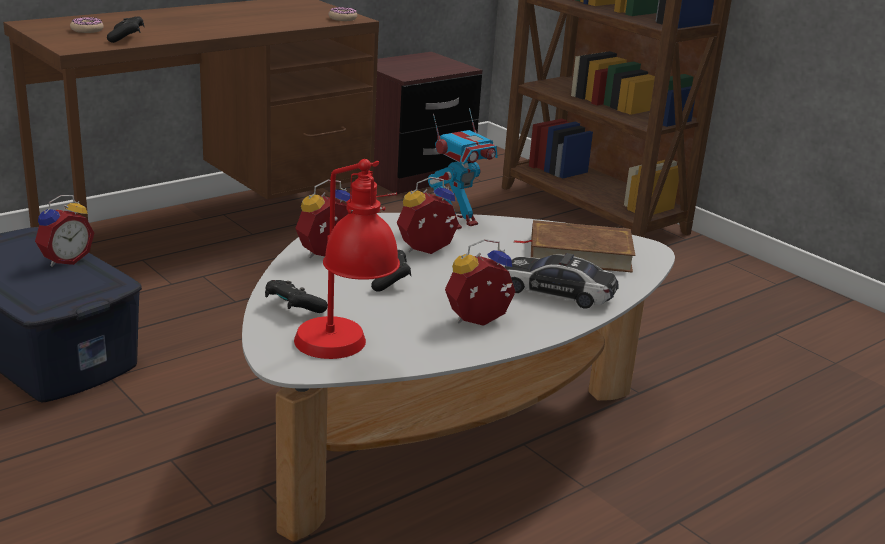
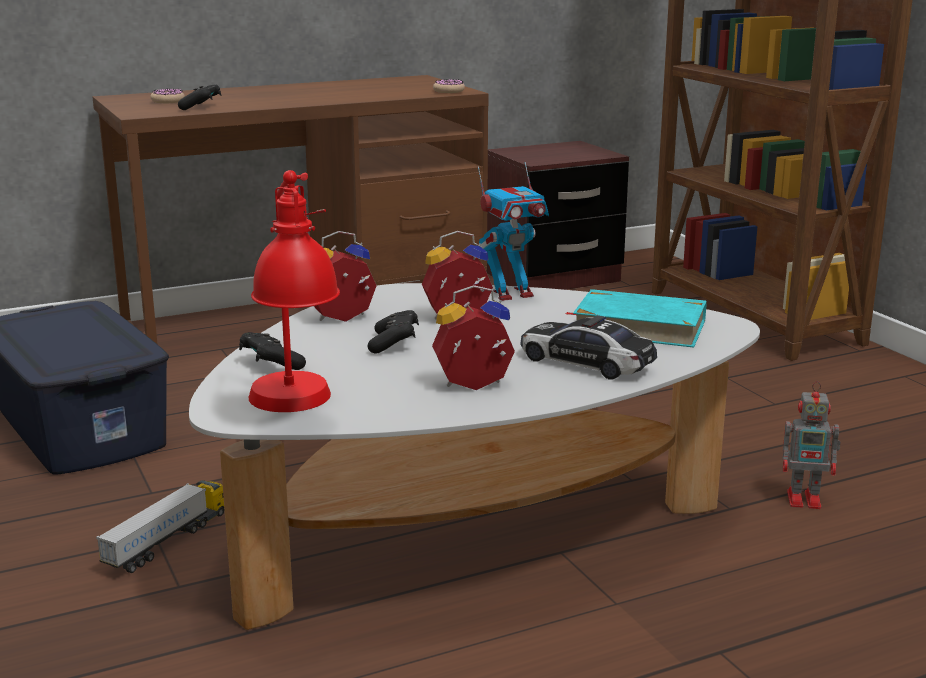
camera: 15 degrees right, 5 degrees down
alarm clock [35,195,94,267] -> none
brown book [514,220,635,273] -> turquoise book [564,289,707,347]
none -> toy truck [96,480,225,573]
none -> toy robot [782,381,841,509]

